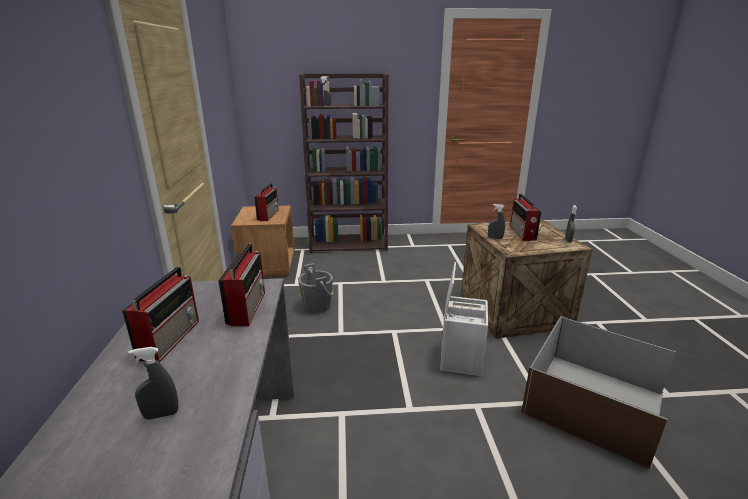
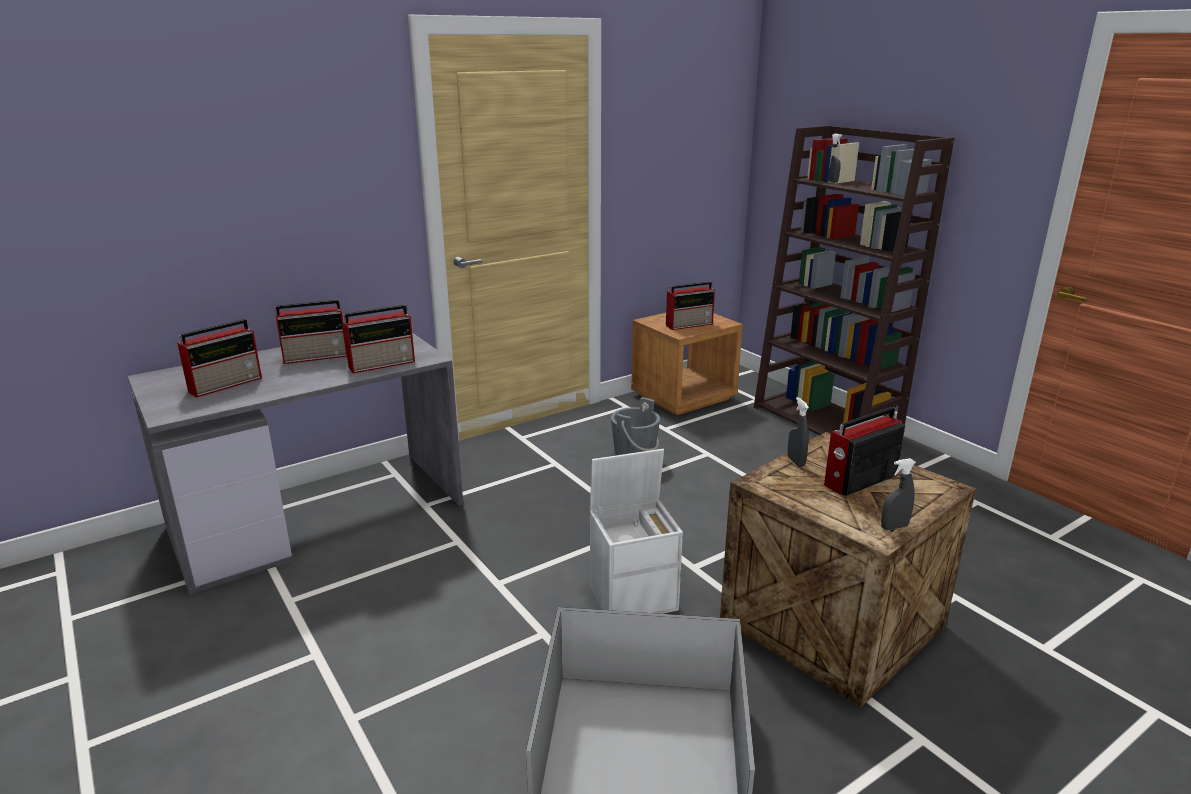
camera: 60 degrees right, 0 degrees up
grey spray bottle [128,347,178,420] -> radio [177,319,262,398]

